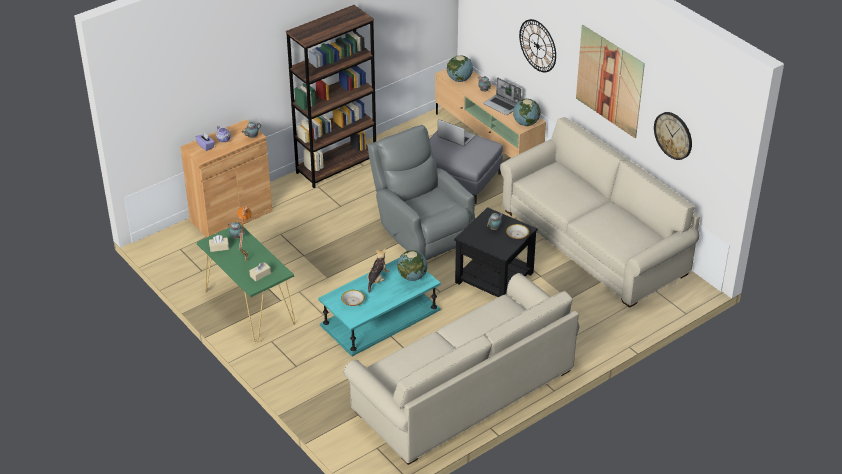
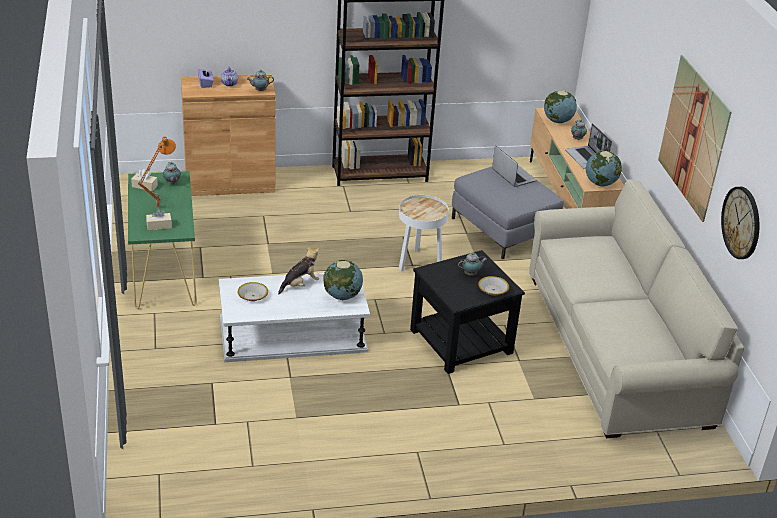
camera: 25 degrees right, 5 degrees down
turquoise coffee table [318,258,441,356] -> white coffee table [219,273,370,362]
beige sofa [343,273,579,465] -> none
grey armchair [368,125,475,260] -> white side table [399,195,449,271]
wall clock [519,19,556,72] -> none

